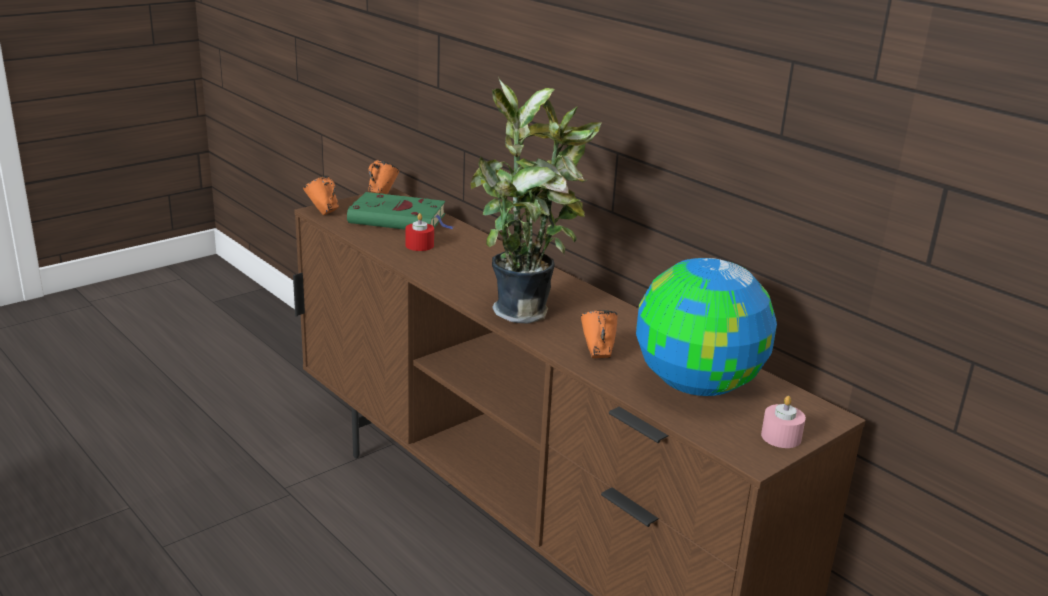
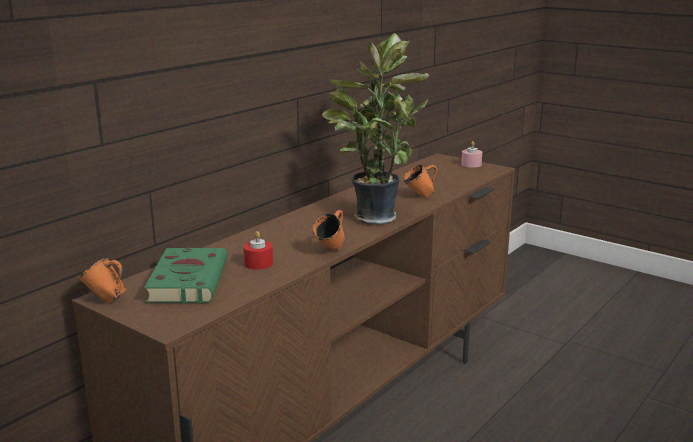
camera: 100 degrees left, 5 degrees down
orange mug [303,176,339,215] -> orange mug moved to [312,210,345,251]
globe [636,258,777,396] -> none

